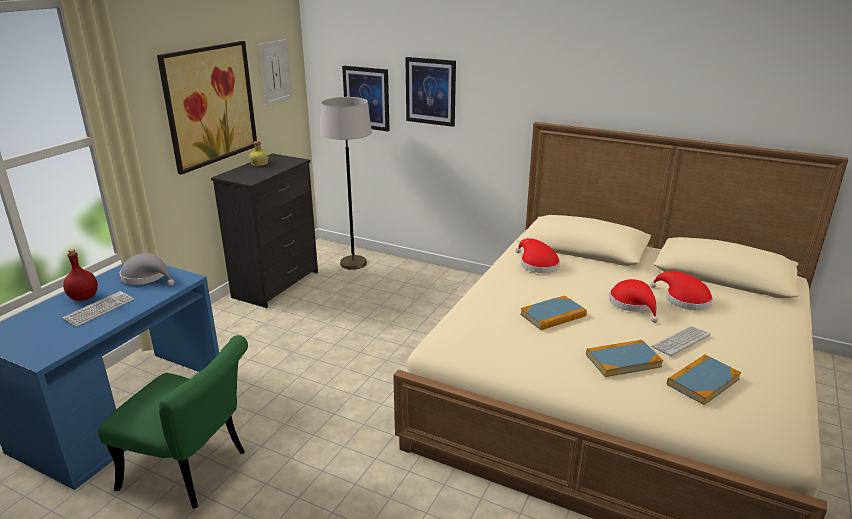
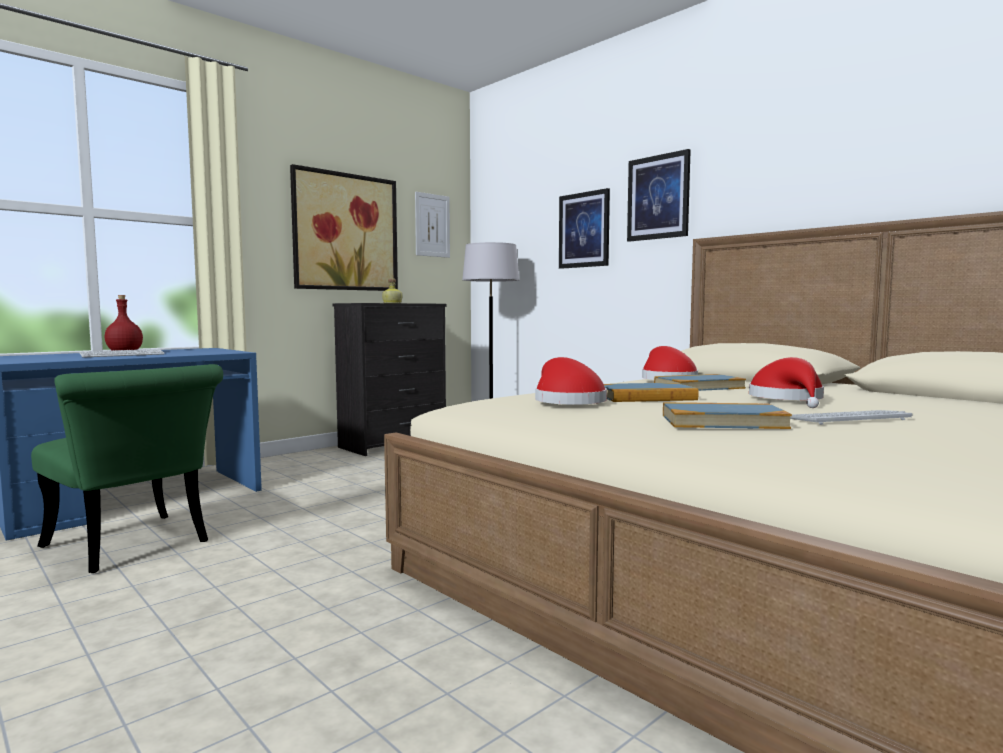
camera: 20 degrees right, 20 degrees down
grey hat [120,253,174,286] -> none
picture [342,66,390,131] -> picture moved to [627,149,691,242]
red hat [650,271,713,310] -> red hat moved to [535,357,607,405]
book [667,355,741,405] -> book moved to [654,374,746,391]

